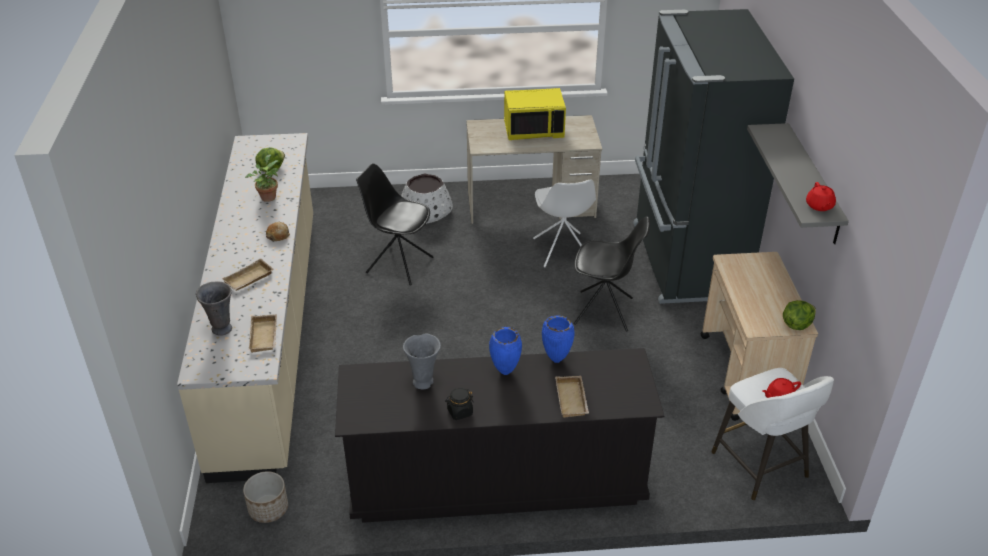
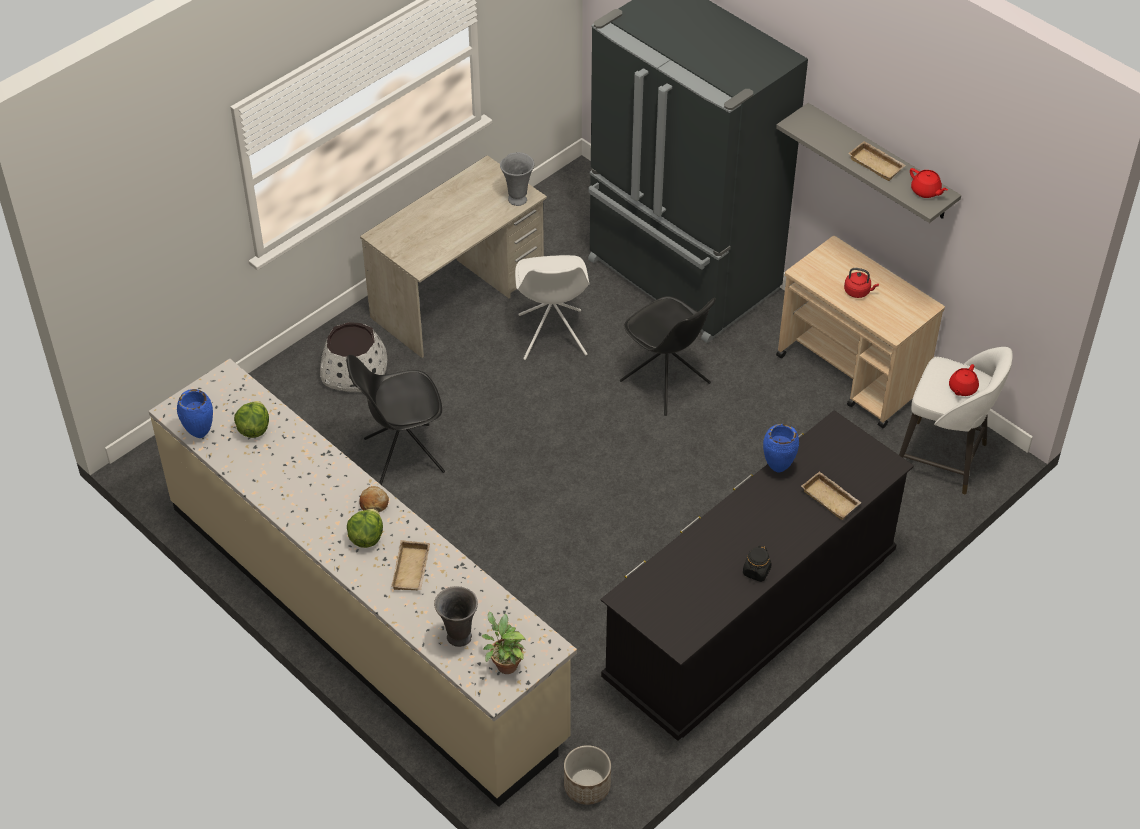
camera: 40 degrees left, 10 degrees up
potted plant [245,154,279,202] -> potted plant moved to [482,611,526,674]
beige tray [249,314,277,353] -> beige tray moved to [848,141,906,181]
grey vase [403,334,441,389] -> grey vase moved to [500,152,534,206]
blue vase [489,327,522,375] -> blue vase moved to [177,389,213,438]
yellow microwave [504,88,566,140] -> none
white chair [533,179,596,267] -> white chair turned 45 degrees clockwise [515,255,589,360]
black chair [574,216,650,332] -> black chair turned 75 degrees clockwise [620,296,716,416]
lettuce [783,300,816,330] -> lettuce moved to [347,509,383,548]
none -> red kettle [844,268,879,298]

